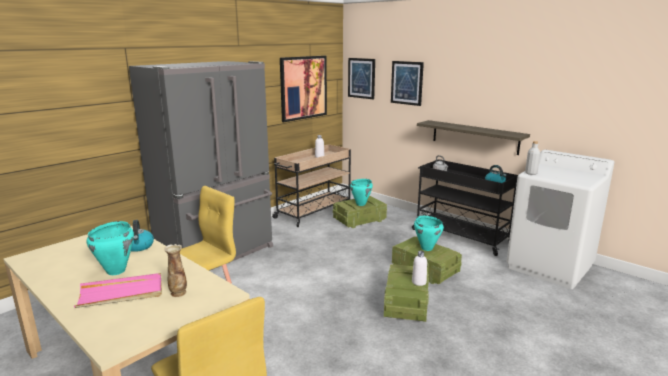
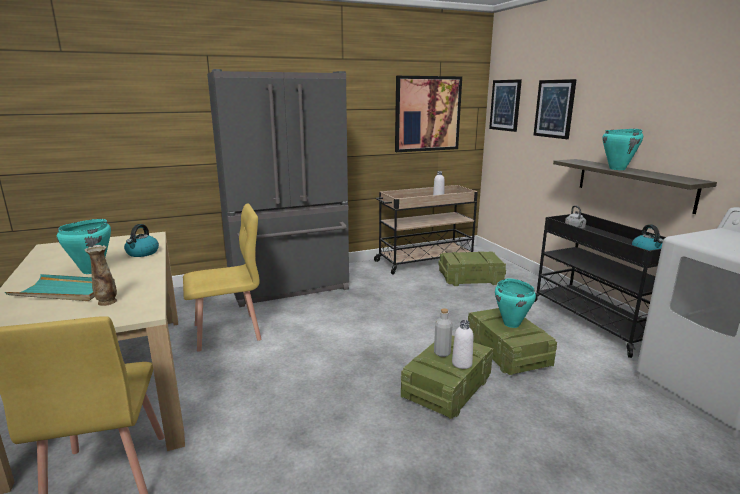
camera: 25 degrees right, 0 degrees up
pink tray [74,273,162,308] -> turquoise tray [5,274,115,301]
turquoise cooking pot [350,179,373,206] -> turquoise cooking pot moved to [603,129,643,170]
grey bottle [525,141,540,175] -> grey bottle moved to [434,308,453,357]

